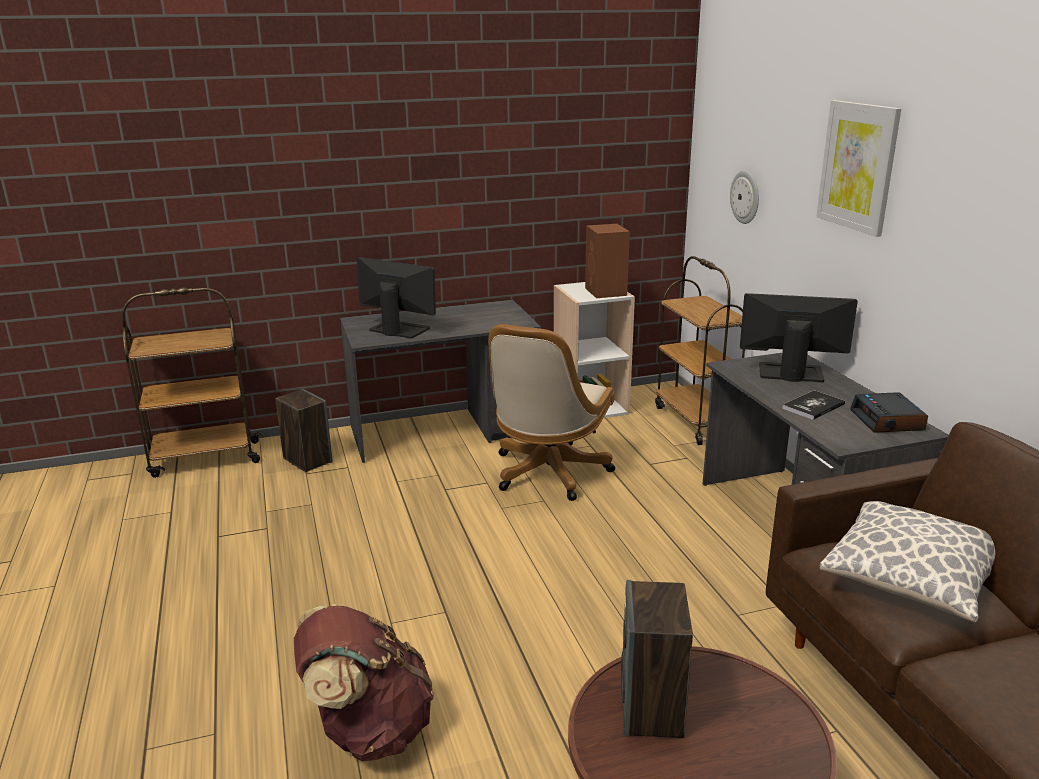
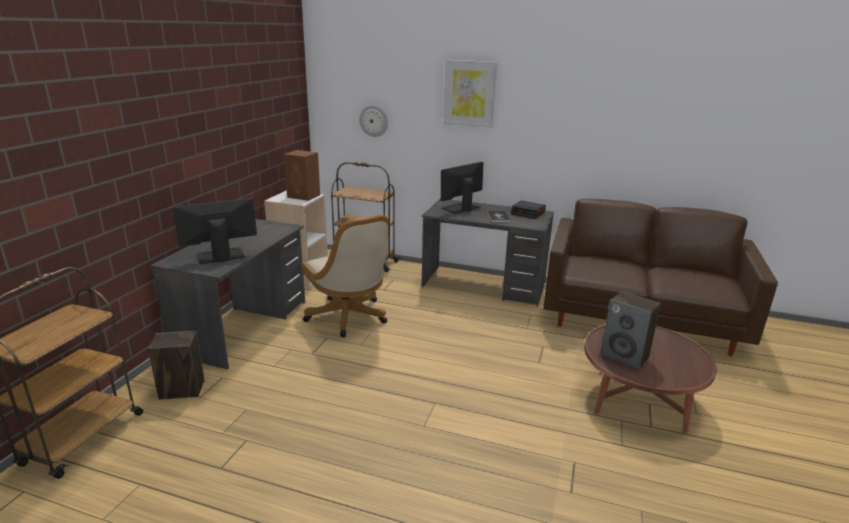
camera: 55 degrees left, 0 degrees up
brown backpack [294,604,434,762] -> none
pillow [820,501,995,622] -> none

